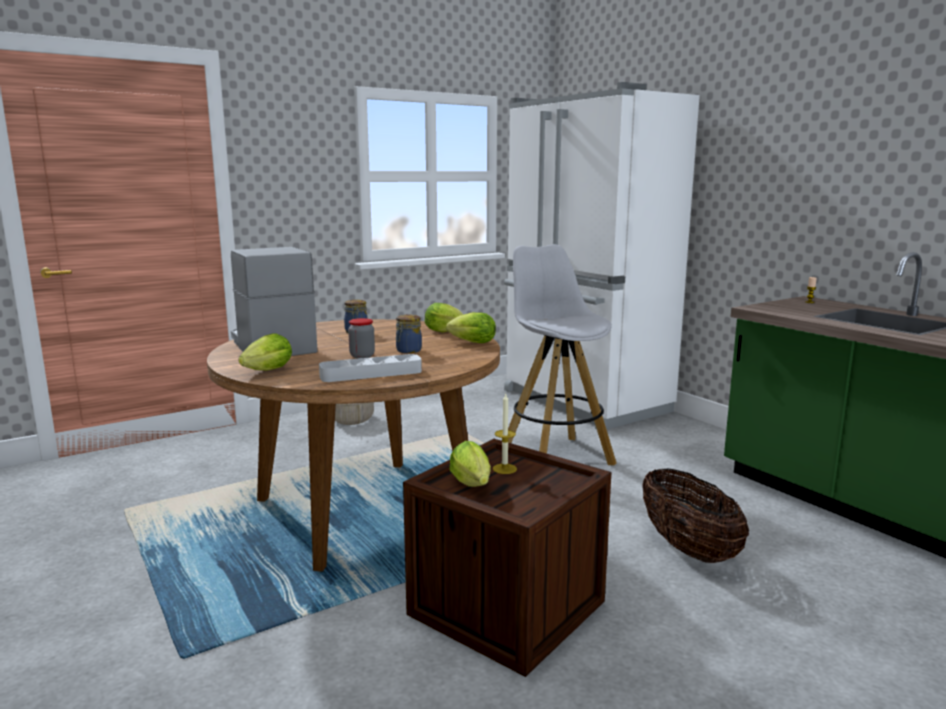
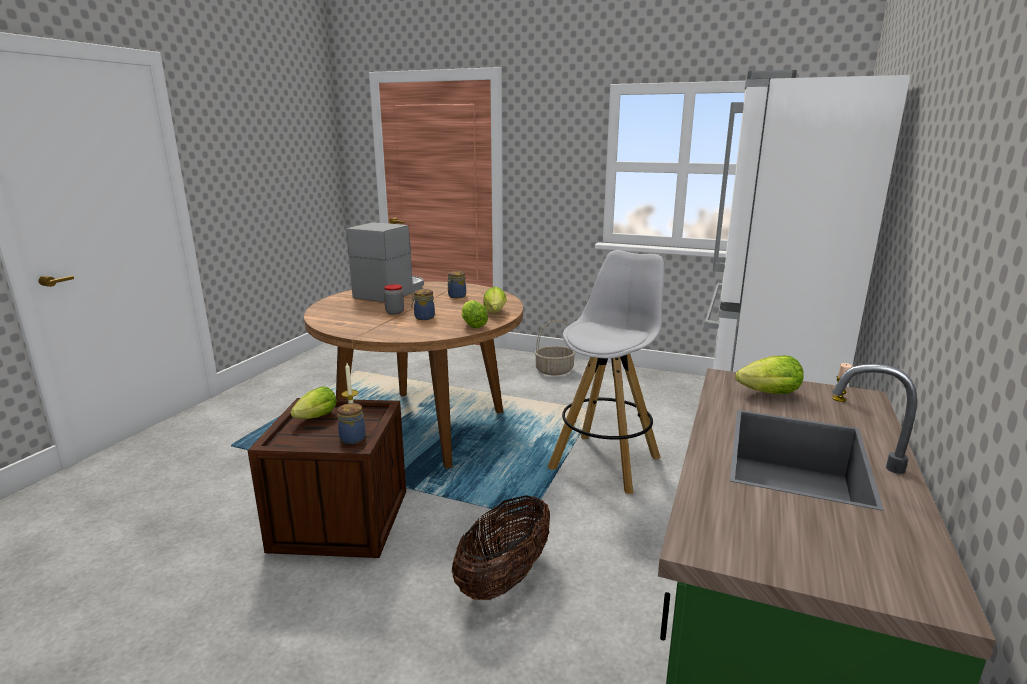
camera: 55 degrees right, 5 degrees up
lettuce [238,333,292,370] -> lettuce moved to [735,355,804,394]
grey tray [319,354,422,382] -> none
none -> jar [337,403,366,444]

